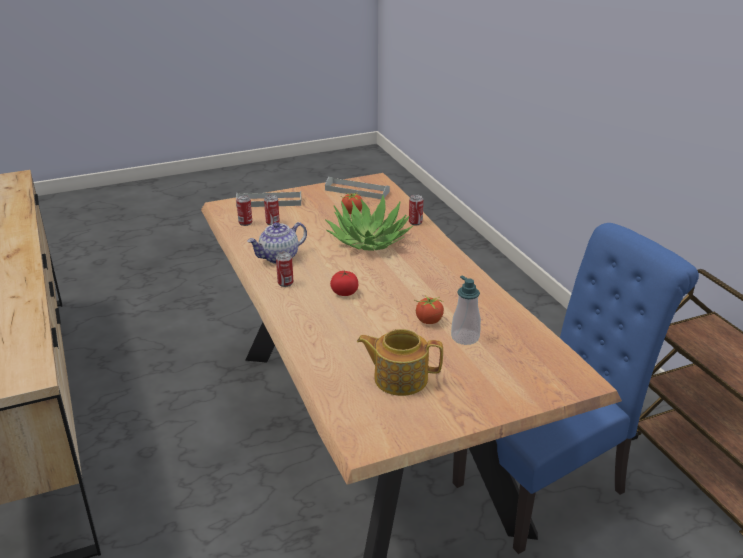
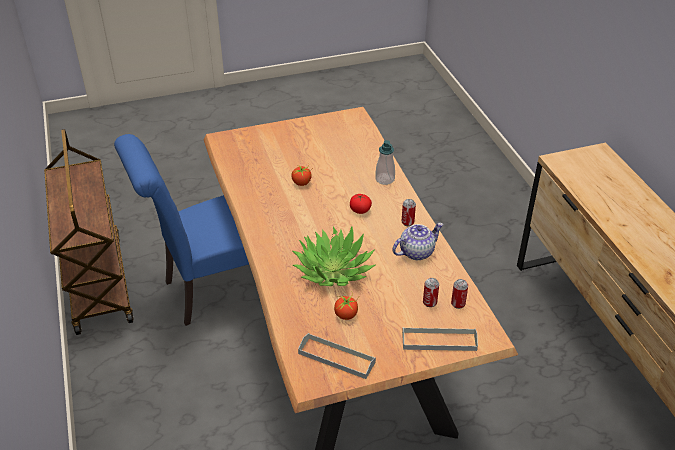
camera: 175 degrees left, 10 degrees up
teapot [357,329,443,396] -> none
can [409,194,423,225] -> none
soap dispenser [451,276,481,345] -> soap dispenser moved to [375,140,395,185]

